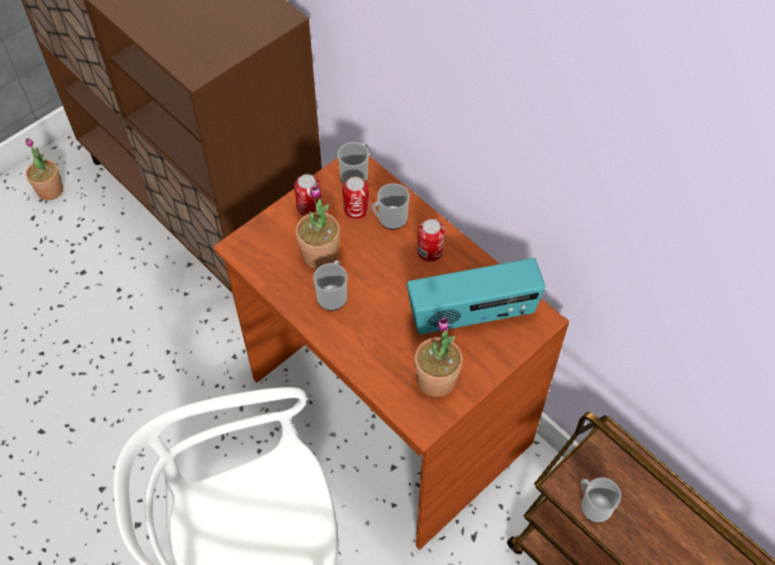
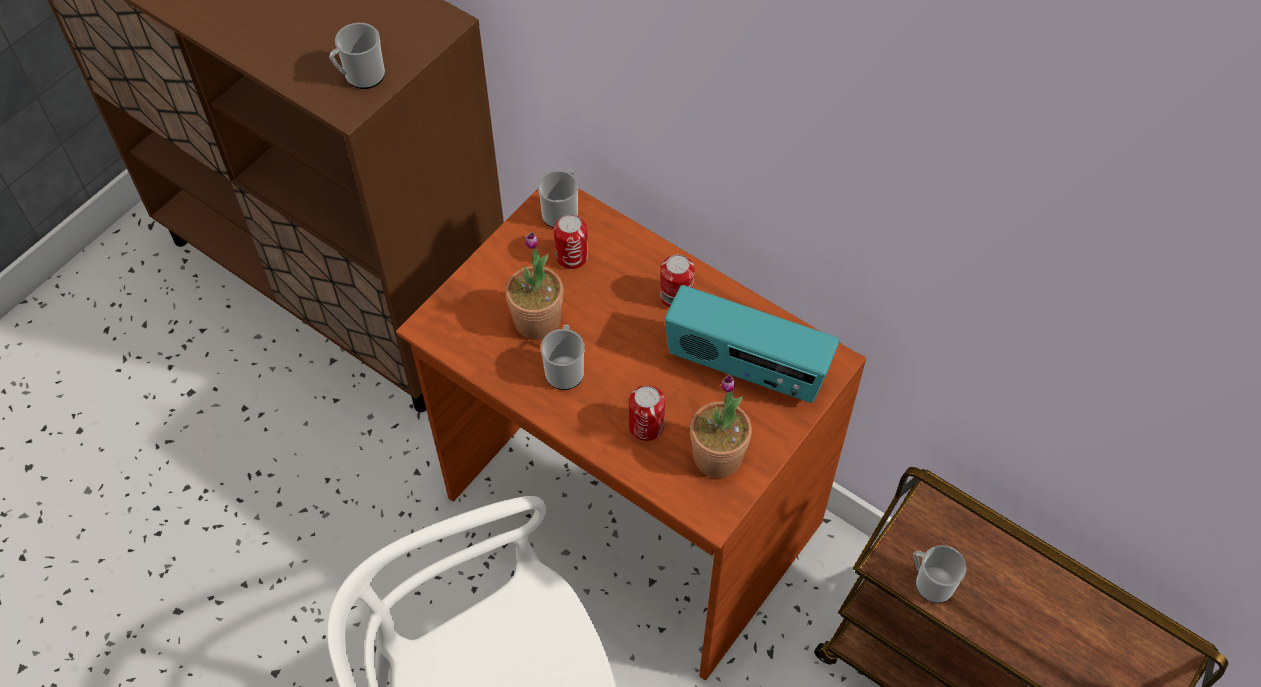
camera: 10 degrees left, 0 degrees up
potted plant [26,138,63,200] -> none
can [294,174,322,216] -> can moved to [629,385,665,441]
mug [371,183,410,230] -> mug moved to [329,23,385,89]
radio [407,258,545,334] -> radio turned 45 degrees clockwise [665,285,839,403]

